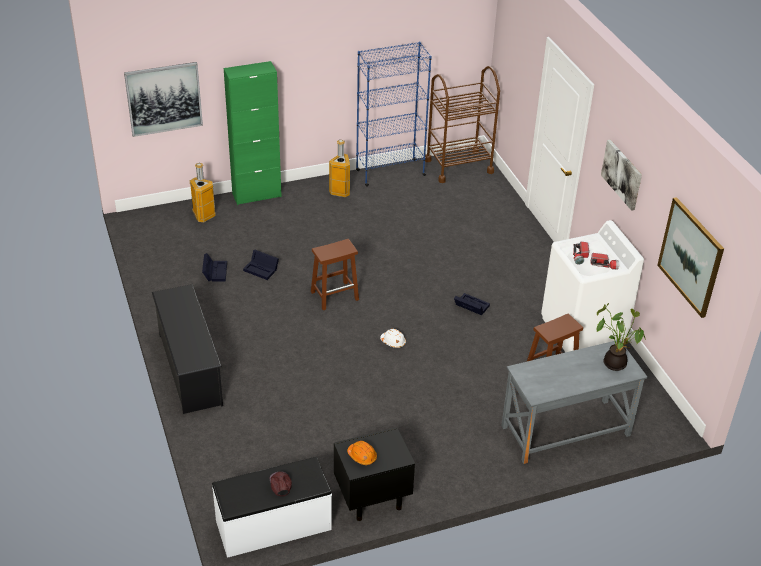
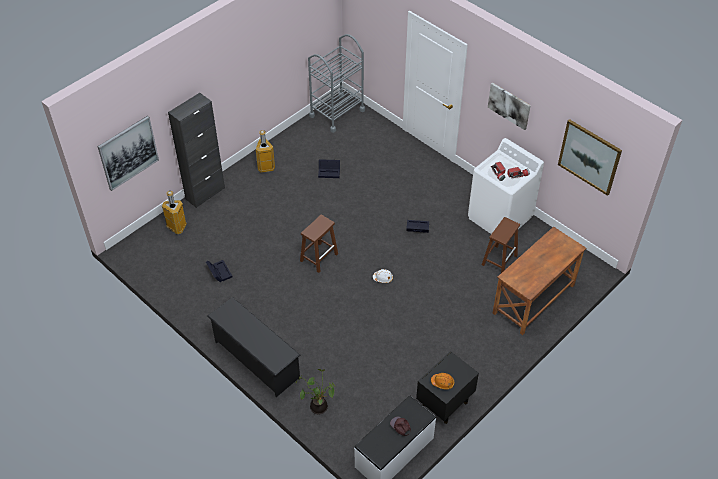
camera: 25 degrees left, 10 degrees up
green cabinet [224,61,282,205] -> black cabinet [168,93,225,208]
black storage box [243,250,279,280] -> black storage box moved to [318,159,340,178]
blue bookcase [356,42,432,187] -> none
brown cart [425,66,500,183] -> grey cart [308,34,365,133]
grey desk [501,340,648,464] -> brown desk [493,227,586,335]
potted plant [597,303,646,371] -> potted plant moved to [295,369,335,415]

